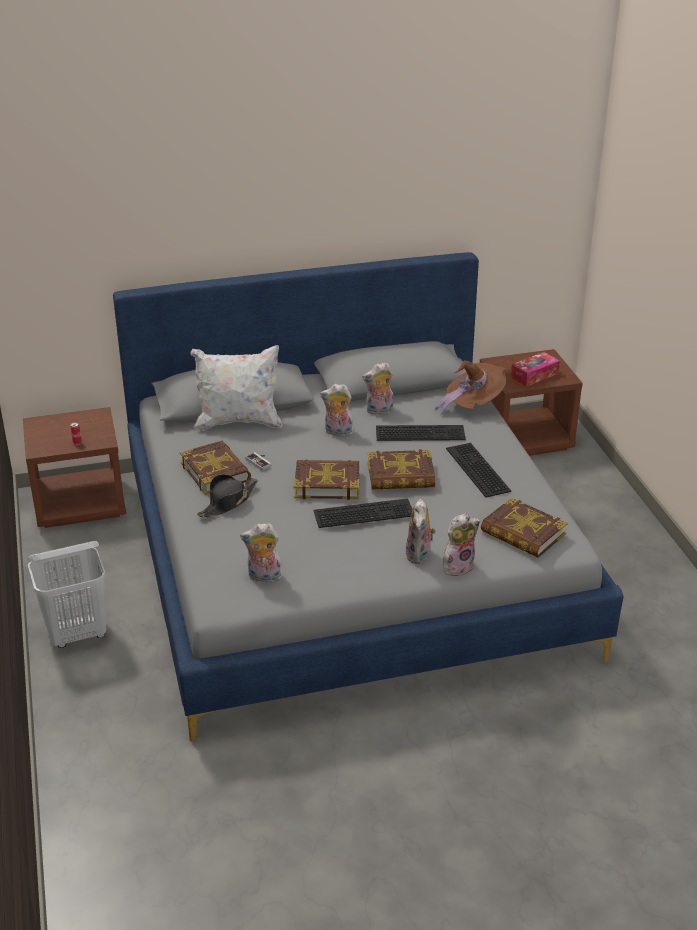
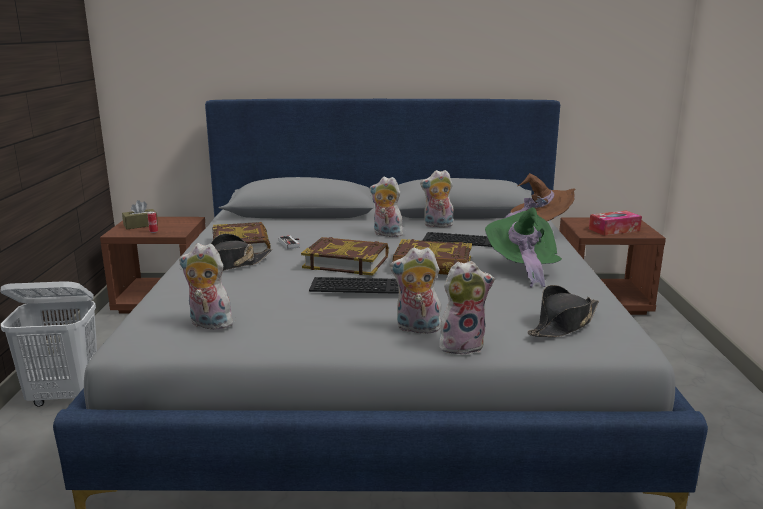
camera: 15 degrees right, 15 degrees down
white pillow [190,345,283,431] -> none
plush toy [405,499,436,564] -> plush toy turned 75 degrees clockwise [390,247,441,334]
keyboard [446,443,511,498] -> green hat [485,207,562,287]
book [481,497,568,558] -> black hat [527,285,599,337]
none -> brown tissue box [122,200,158,229]

